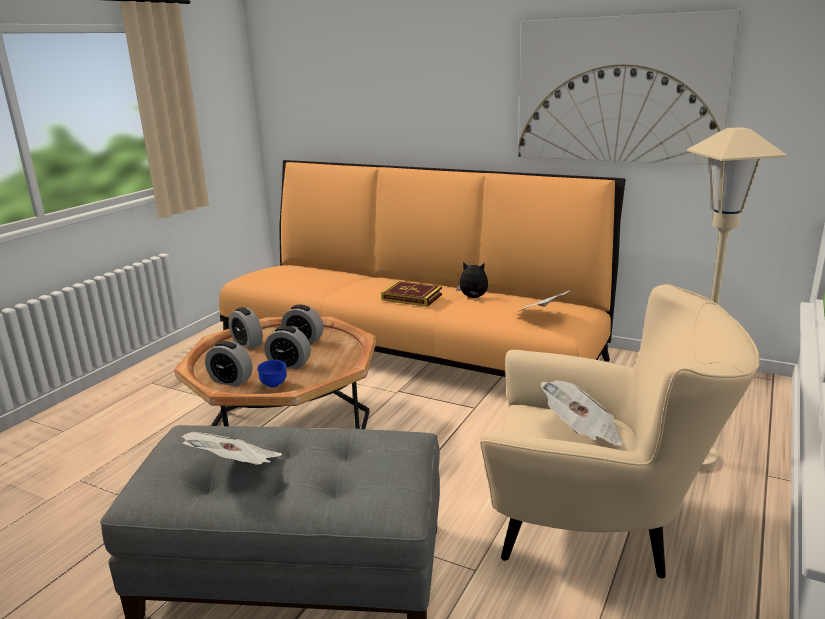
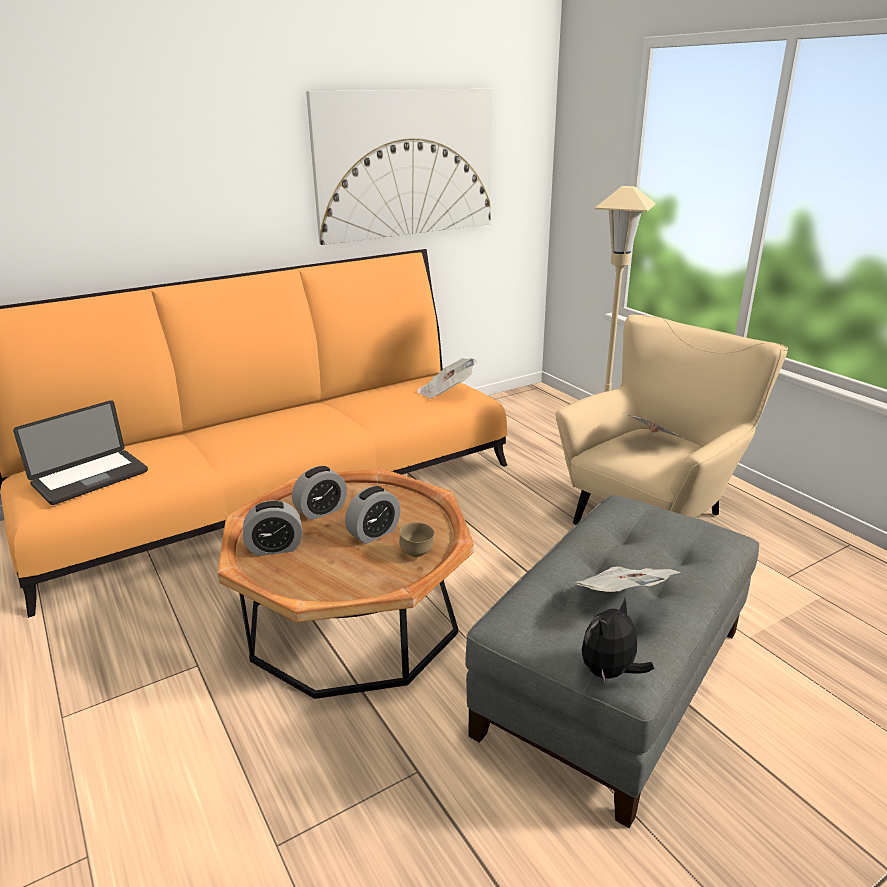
camera: 60 degrees left, 5 degrees up
alarm clock [205,341,253,387] -> none
blue bowl [257,360,287,387] -> brown bowl [399,522,434,557]
book [381,281,442,307] -> none
plush toy [456,262,488,298] -> plush toy moved to [582,598,654,684]
none -> laptop [13,400,148,505]

